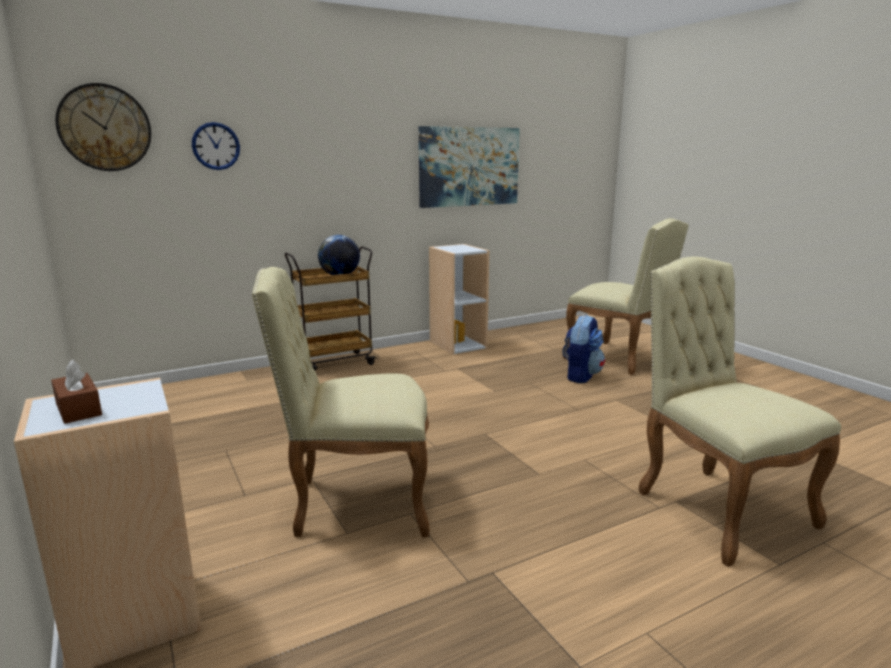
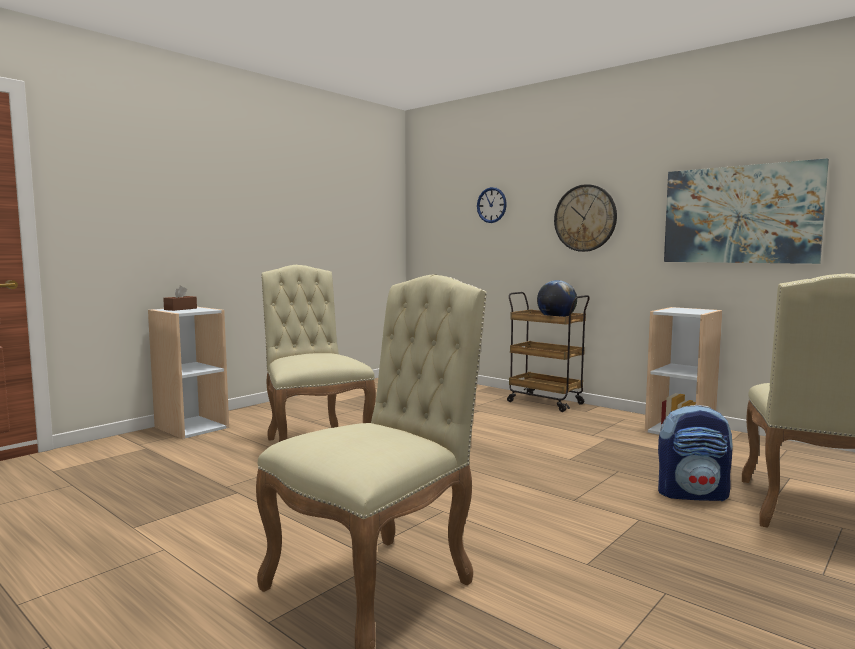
camera: 70 degrees right, 10 degrees down
wall clock [55,83,151,171] -> wall clock moved to [554,184,617,252]

